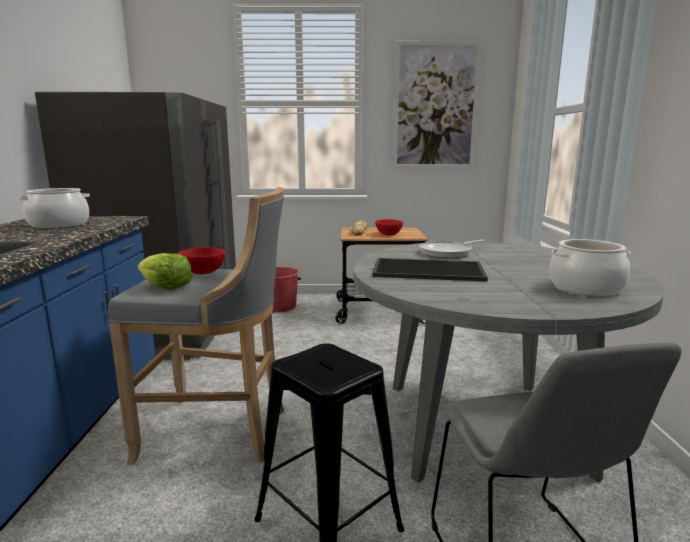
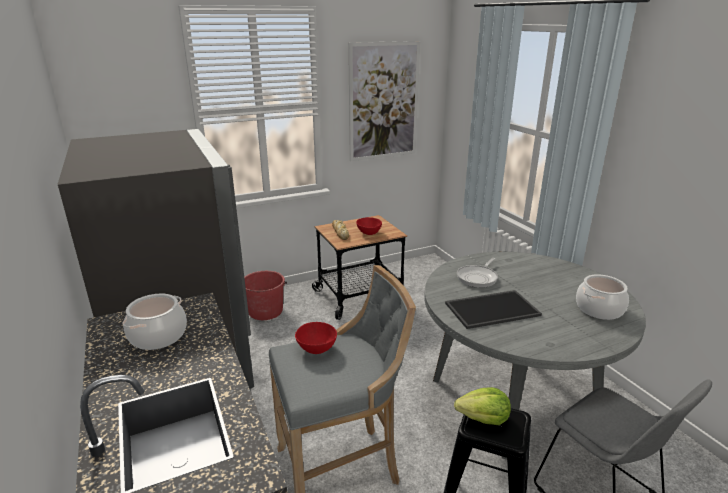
camera: 25 degrees left, 10 degrees up
lettuce [138,253,193,290] -> lettuce moved to [454,387,511,425]

